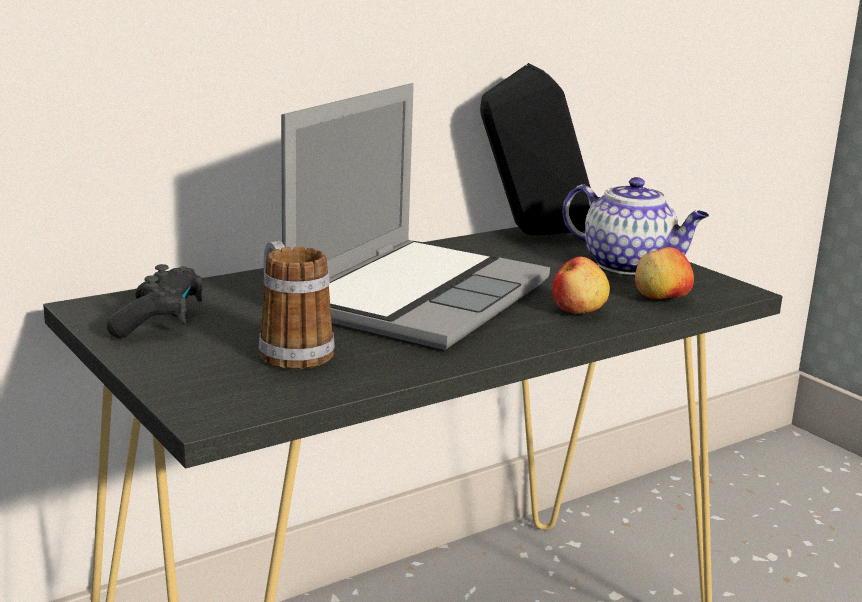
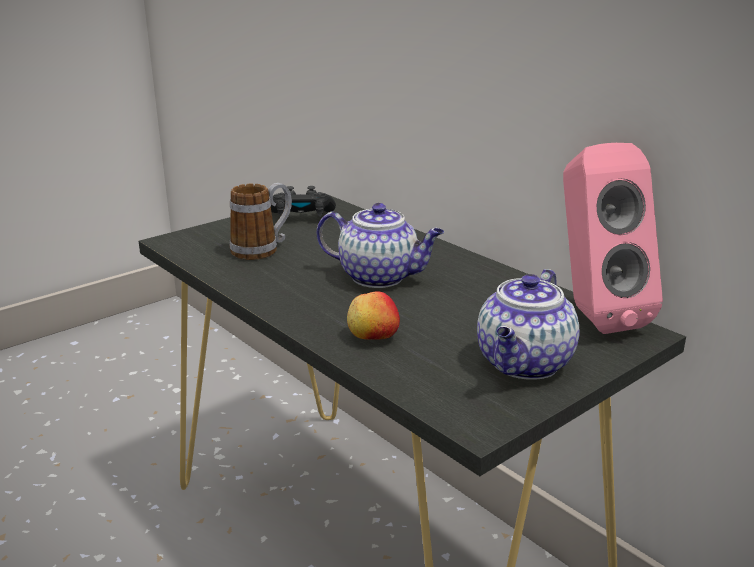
camera: 85 degrees right, 5 degrees up
laptop [281,83,550,350] -> teapot [317,203,444,288]
black speaker [480,63,591,236] -> pink speaker [563,143,663,334]
apple [635,247,694,299] -> none

